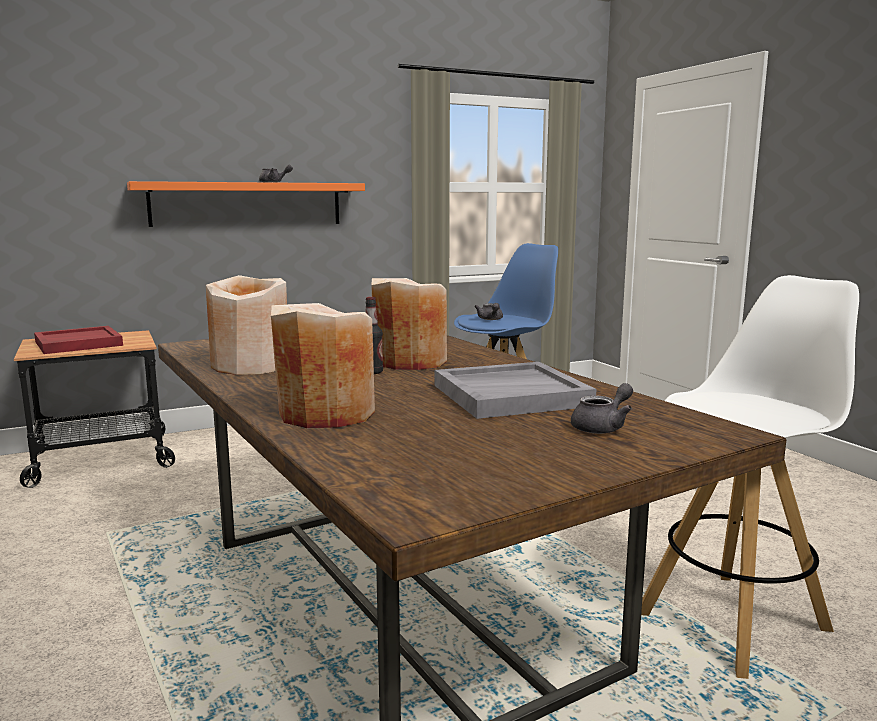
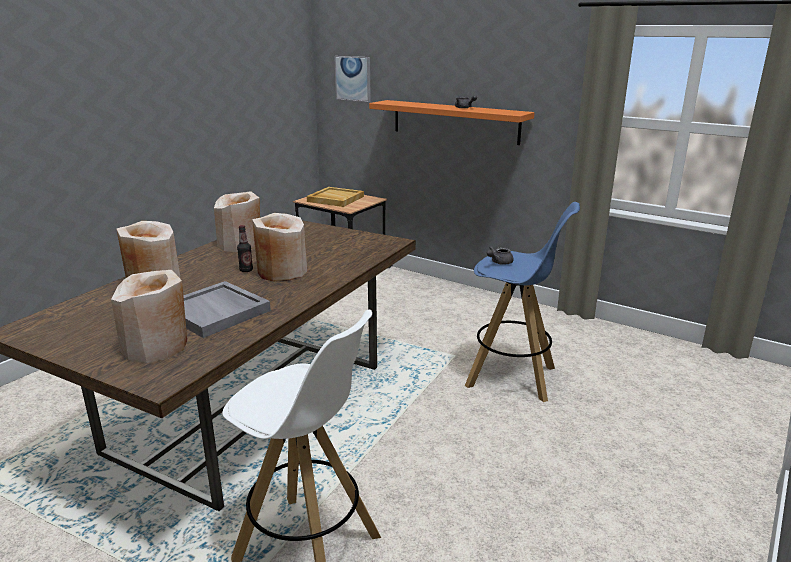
camera: 60 degrees right, 10 degrees up
red tray [34,326,123,354] -> beige tray [307,187,364,207]
grey teapot [571,383,633,434] -> beige vase [111,270,187,363]
none -> picture [334,56,371,102]

